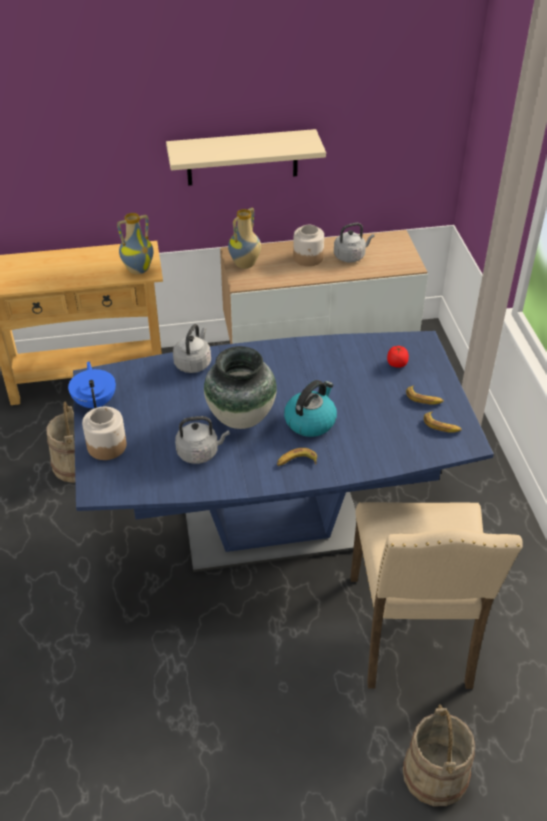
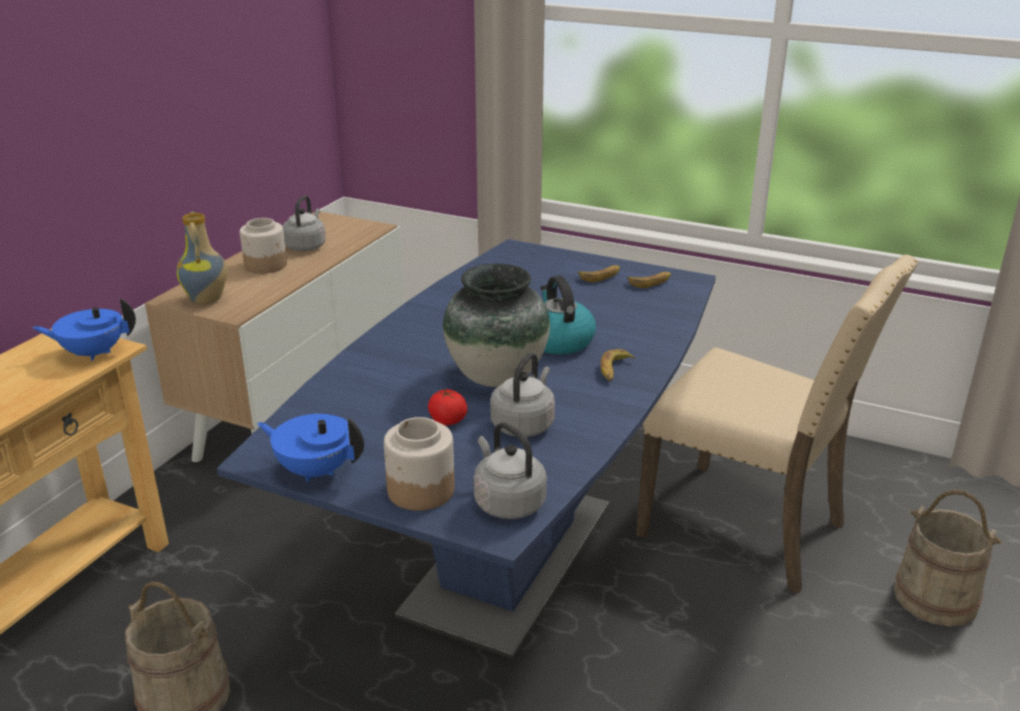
camera: 55 degrees left, 15 degrees down
vase [117,213,154,274] -> blue teapot [32,298,136,361]
beige shelf [166,129,326,186] -> none
grey kettle [173,324,211,373] -> grey kettle moved to [473,422,547,519]
tomato [387,346,409,368] -> tomato moved to [428,389,467,425]

